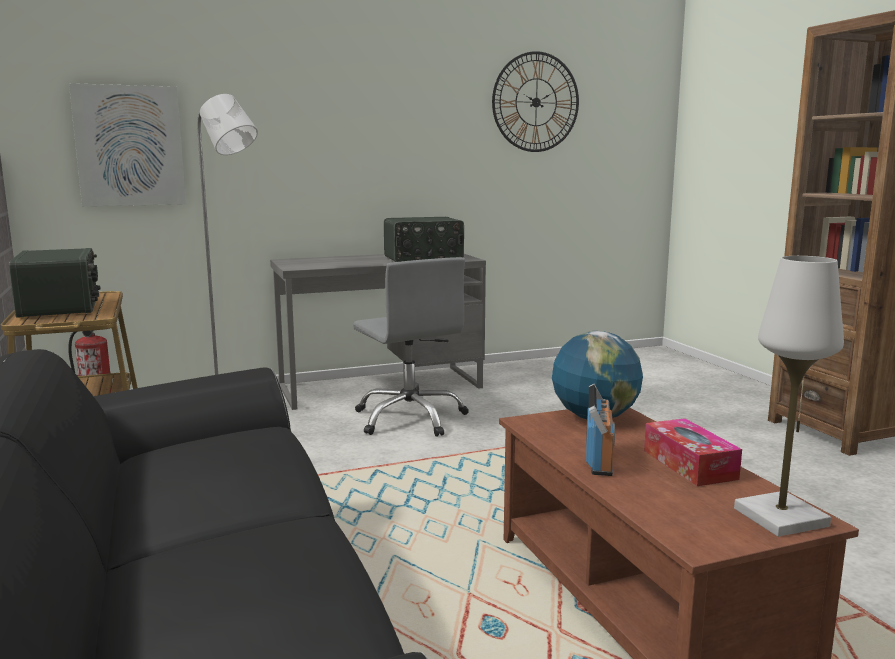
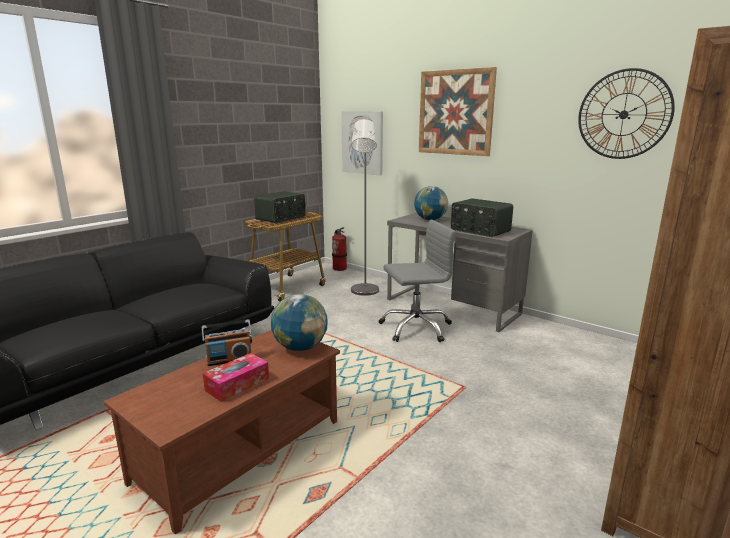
camera: 60 degrees right, 5 degrees up
grey office chair [353,257,469,437] -> grey office chair turned 135 degrees counterclockwise [379,219,456,342]
white table lamp [734,256,844,537] -> none
none -> globe [414,186,448,220]
none -> picture [419,67,497,156]

